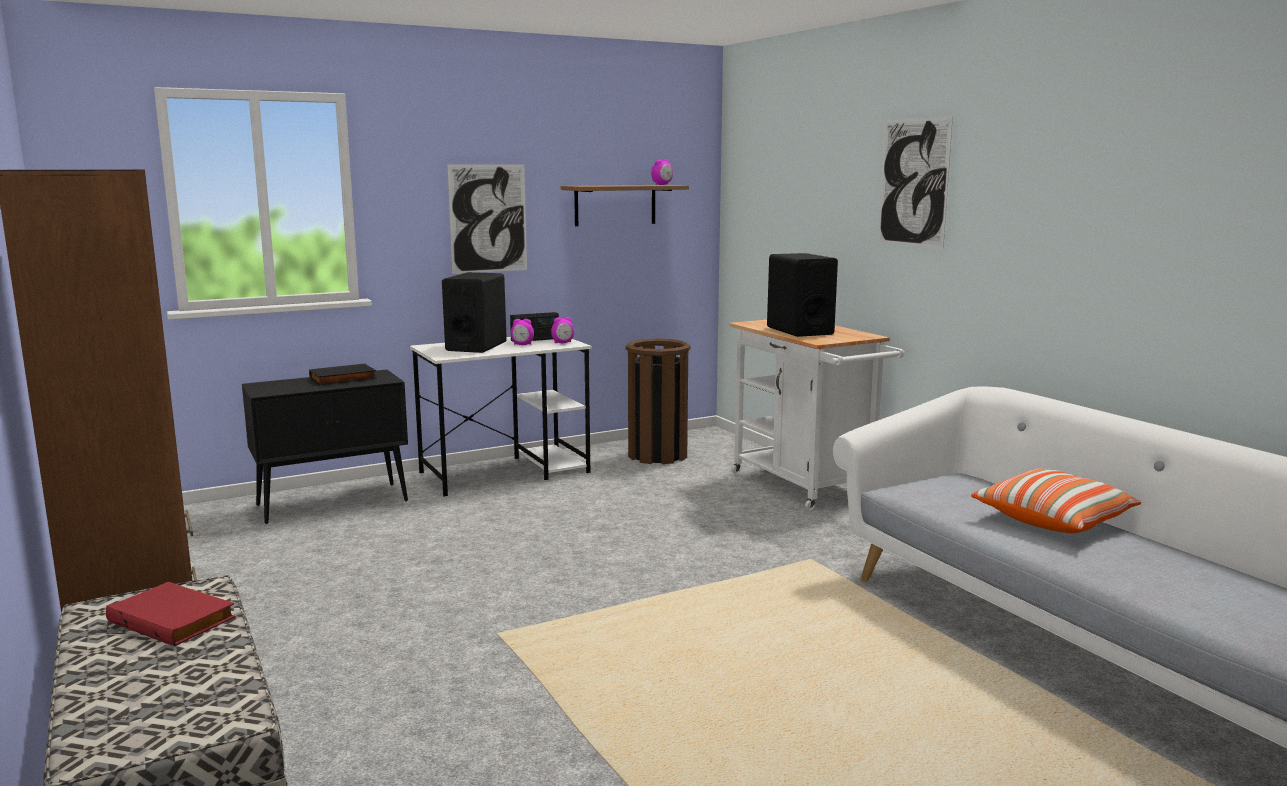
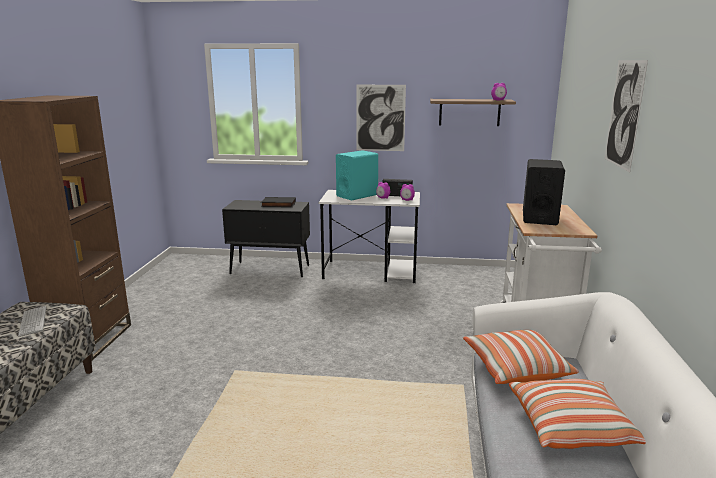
camera: 35 degrees right, 5 degrees up
red book [106,582,236,646] -> keyboard [18,306,46,337]
black speaker [442,272,507,353] -> turquoise speaker [336,150,378,201]
brown trash can [626,338,691,464] -> none
none -> pillow [463,330,579,384]

